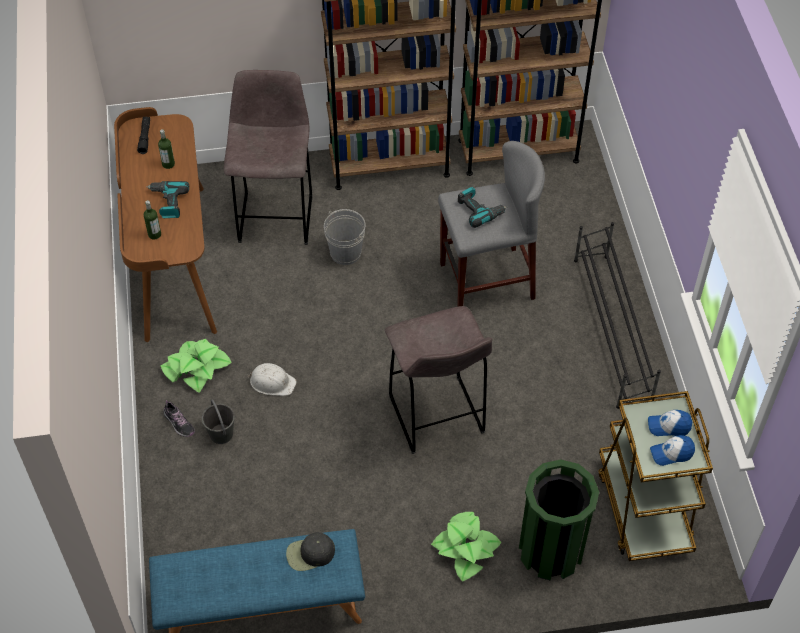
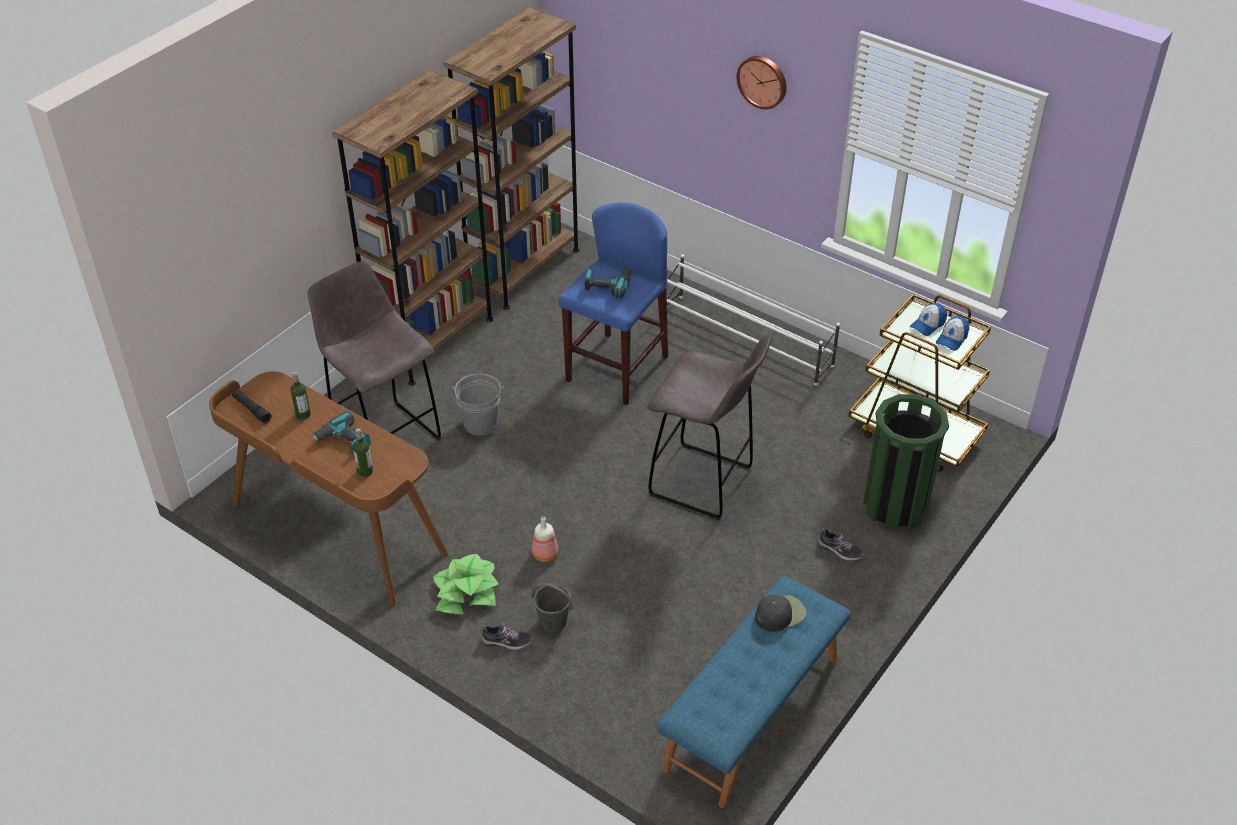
camera: 45 degrees left, 10 degrees down
white hard hat [247,363,297,396] -> bottle [532,517,558,562]
black cap [286,532,335,571] -> black cap turned 150 degrees counterclockwise [755,595,806,632]
potted plant [431,512,502,582] -> shoe [818,527,864,561]
grey stool [438,141,545,307] -> blue stool [559,202,668,405]
black shoe rack [574,222,661,409] -> white shoe rack [667,254,840,386]
none -> wall clock [736,56,786,109]

